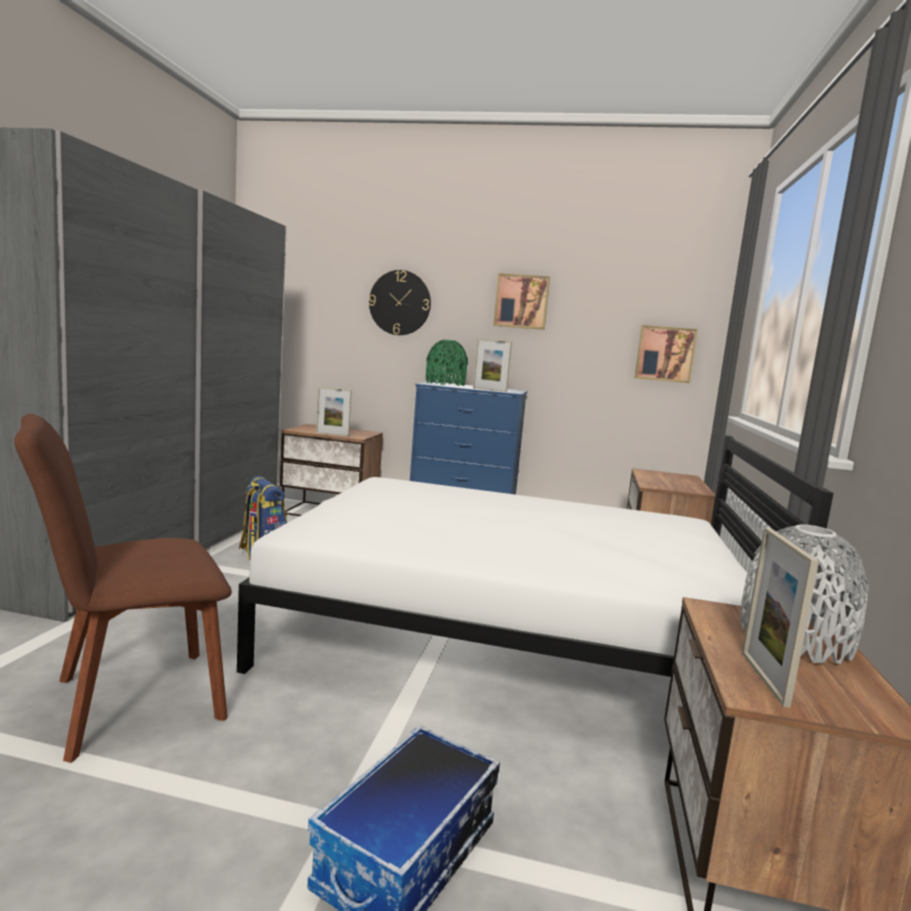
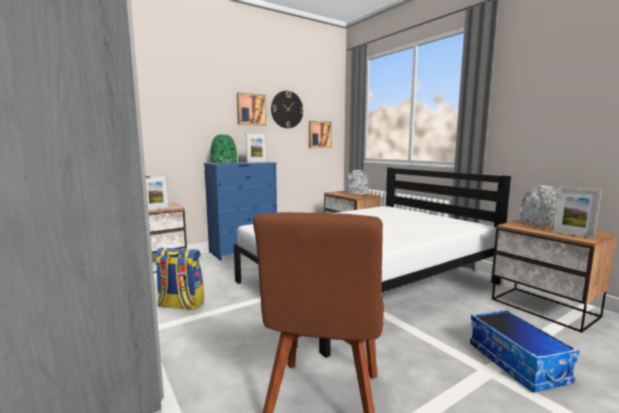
camera: 45 degrees left, 0 degrees up
wall clock [369,270,431,335] -> wall clock moved to [271,91,304,128]
none -> grey vase [346,170,369,195]

